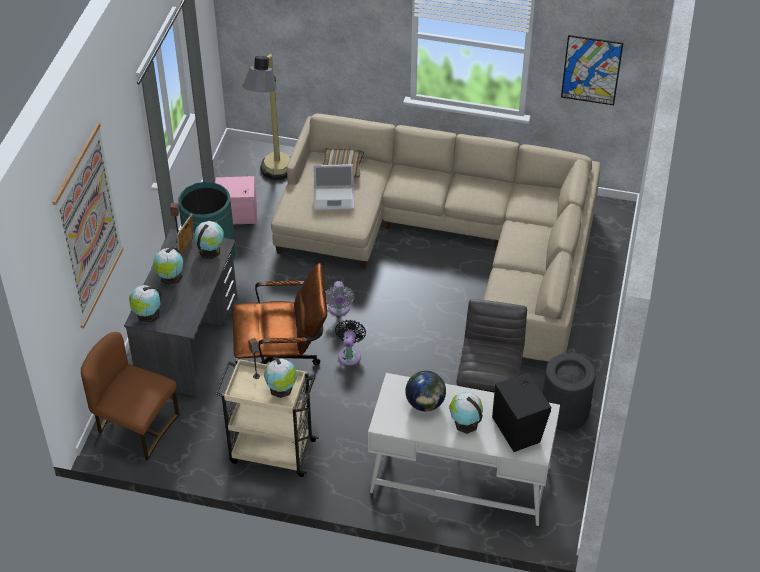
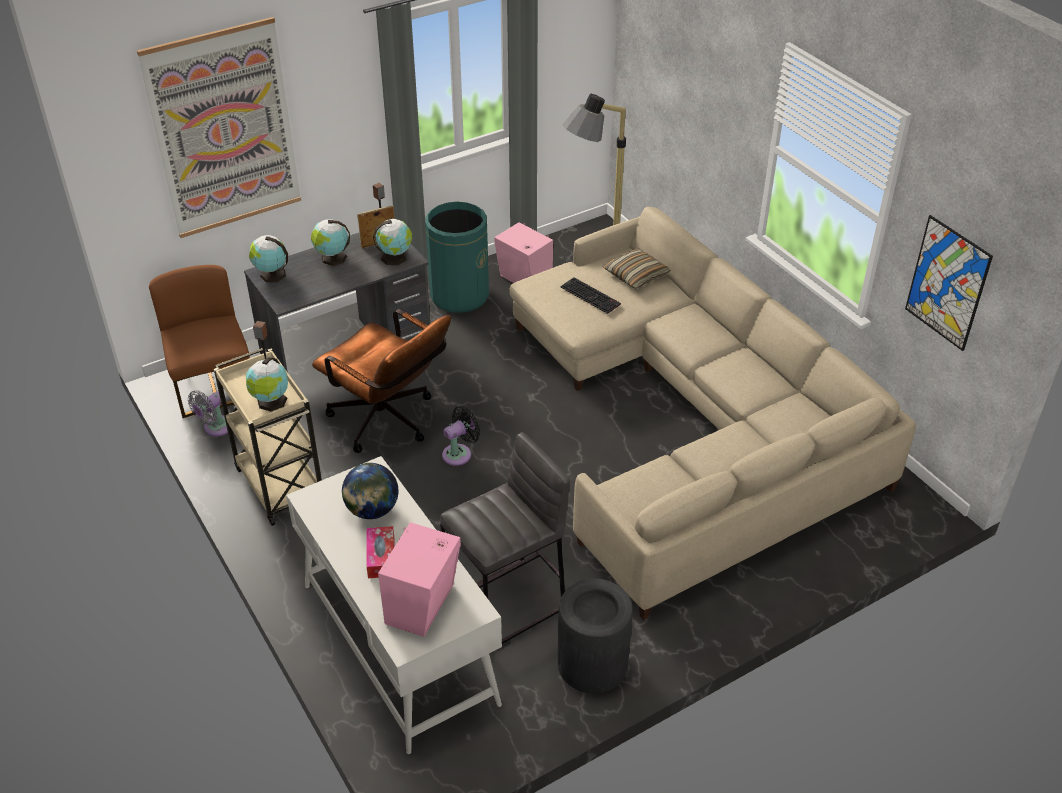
camera: 45 degrees right, 5 degrees down
laptop [313,164,354,210] -> keyboard [560,277,621,314]
grey fan [326,281,355,316] -> grey fan moved to [188,390,228,436]
globe [449,392,483,434] -> tissue box [367,526,395,578]
black speaker [492,372,551,452] -> pink speaker [378,522,461,637]

